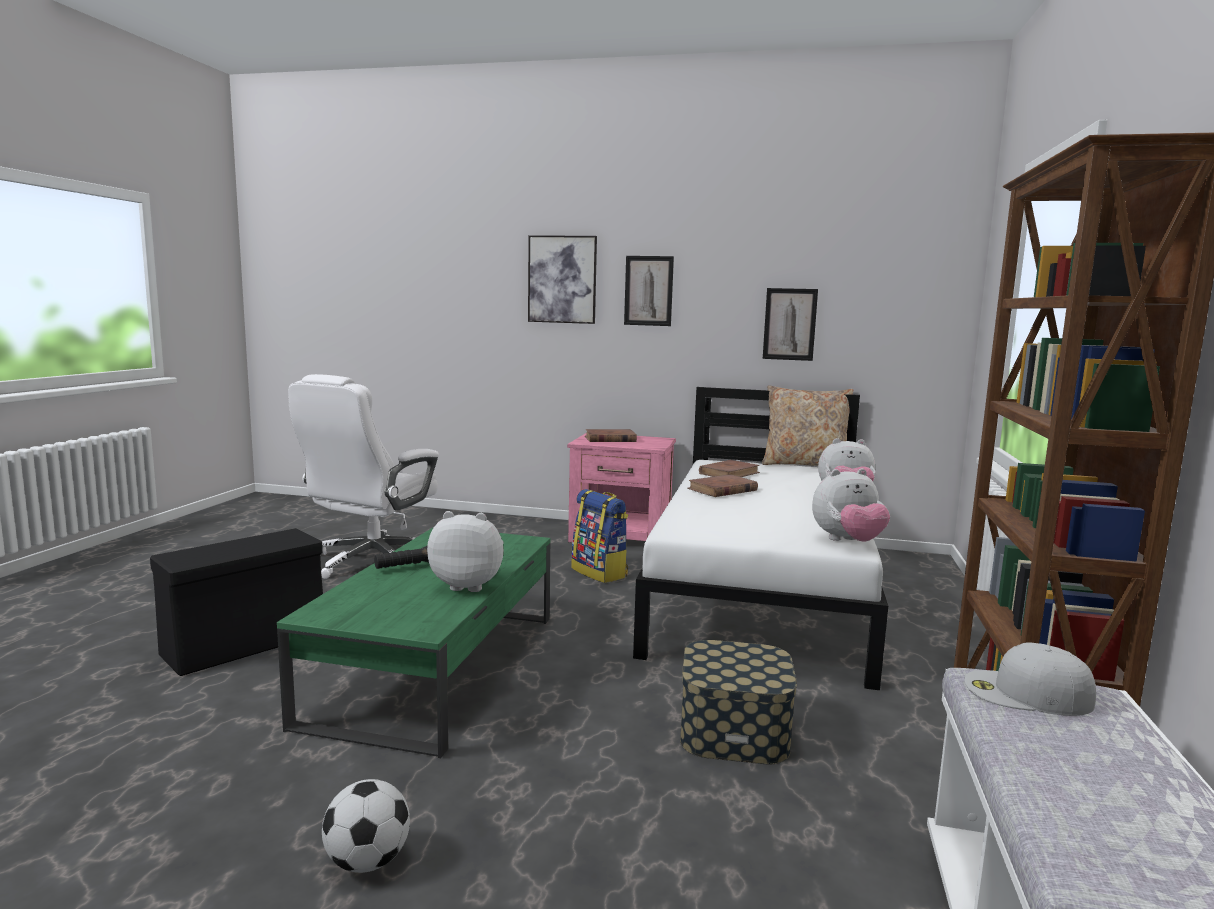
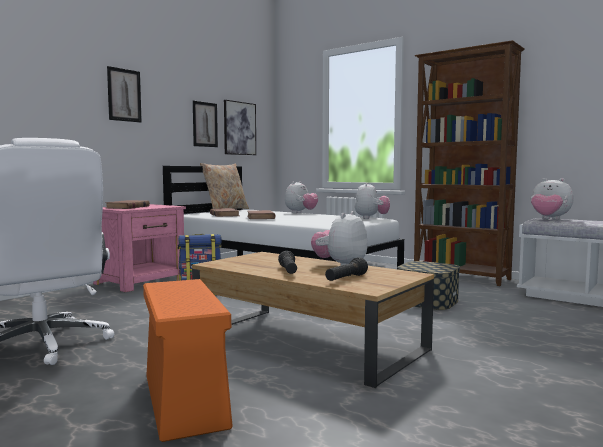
camera: 65 degrees left, 5 degrees down
black storage box [150,528,323,676] -> orange storage box [143,279,233,442]
green coffee table [277,527,550,758] -> brown coffee table [192,252,434,388]
football [322,779,410,873] -> none
picture [528,235,597,324] -> picture moved to [224,100,256,155]
white cap [964,642,1096,716] -> plush toy [531,178,574,220]
none -> black flashlight [325,257,368,281]

